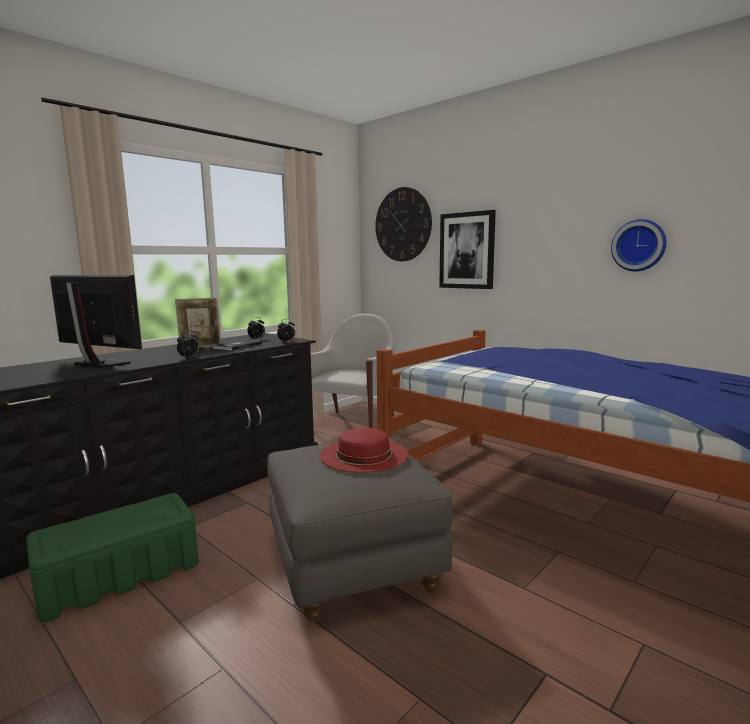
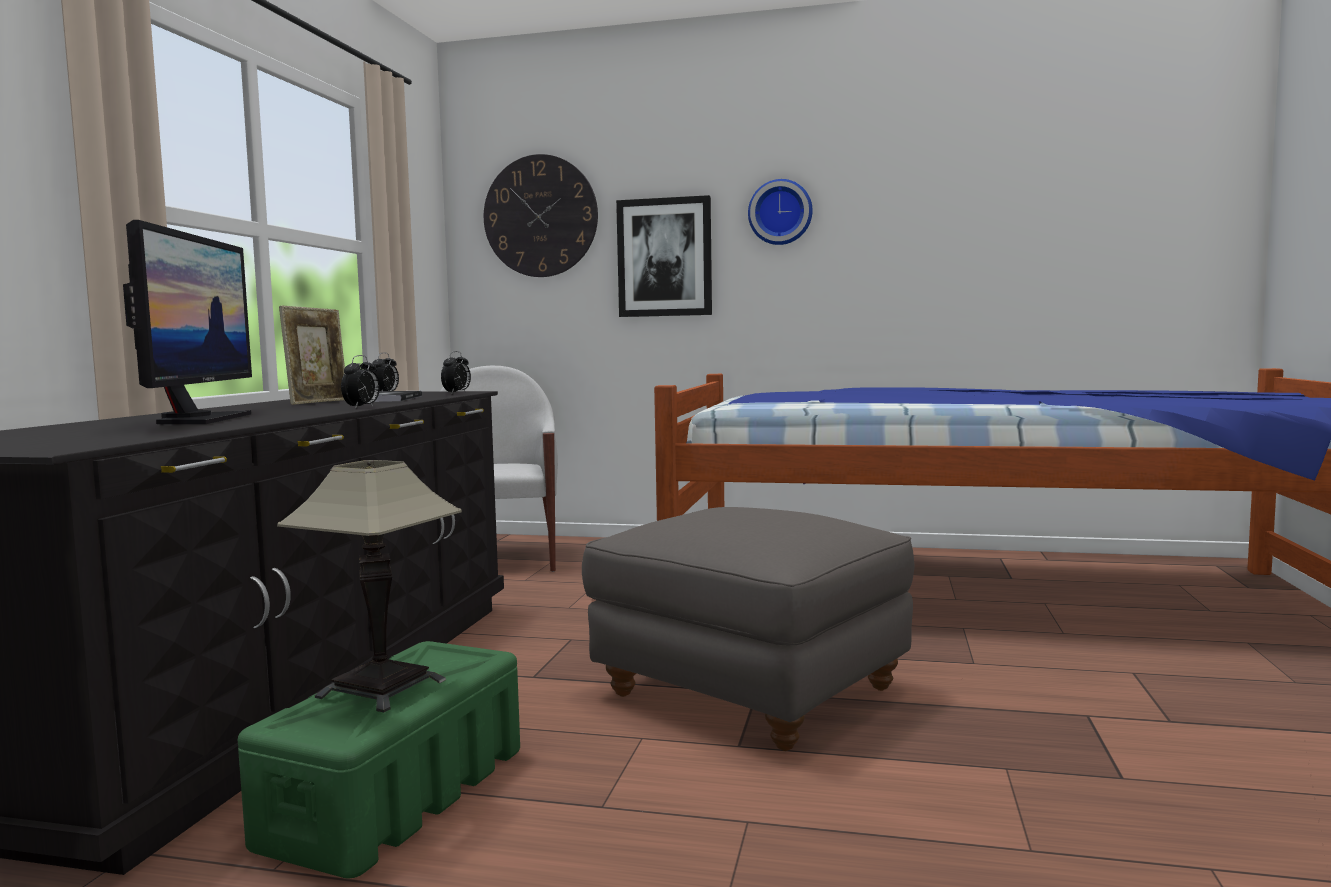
camera: 30 degrees left, 5 degrees down
monitor [50,275,142,368] -> monitor turned 90 degrees clockwise [123,220,252,424]
red hat [320,427,408,473] -> none
wall clock [611,219,667,271] -> wall clock moved to [748,179,813,245]
none -> table lamp [277,460,462,712]

